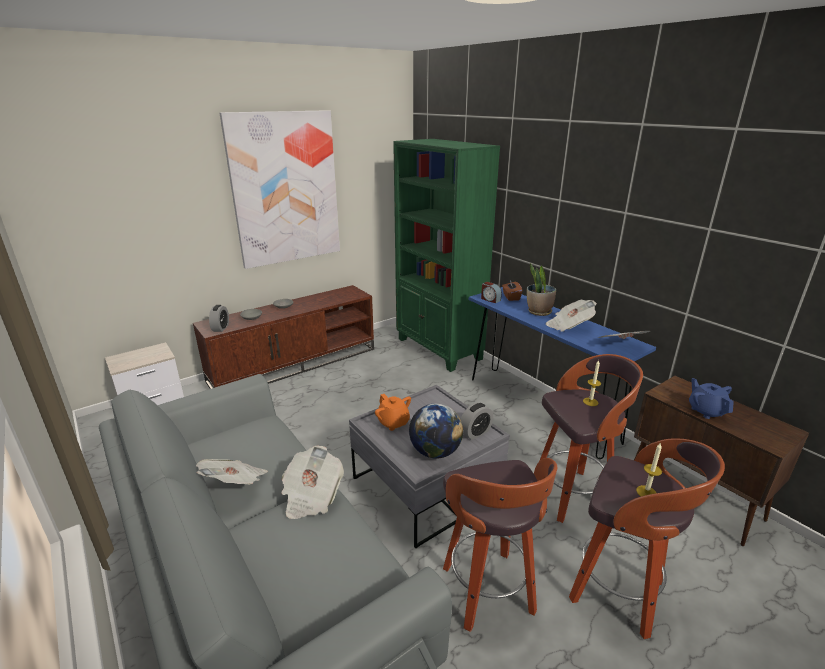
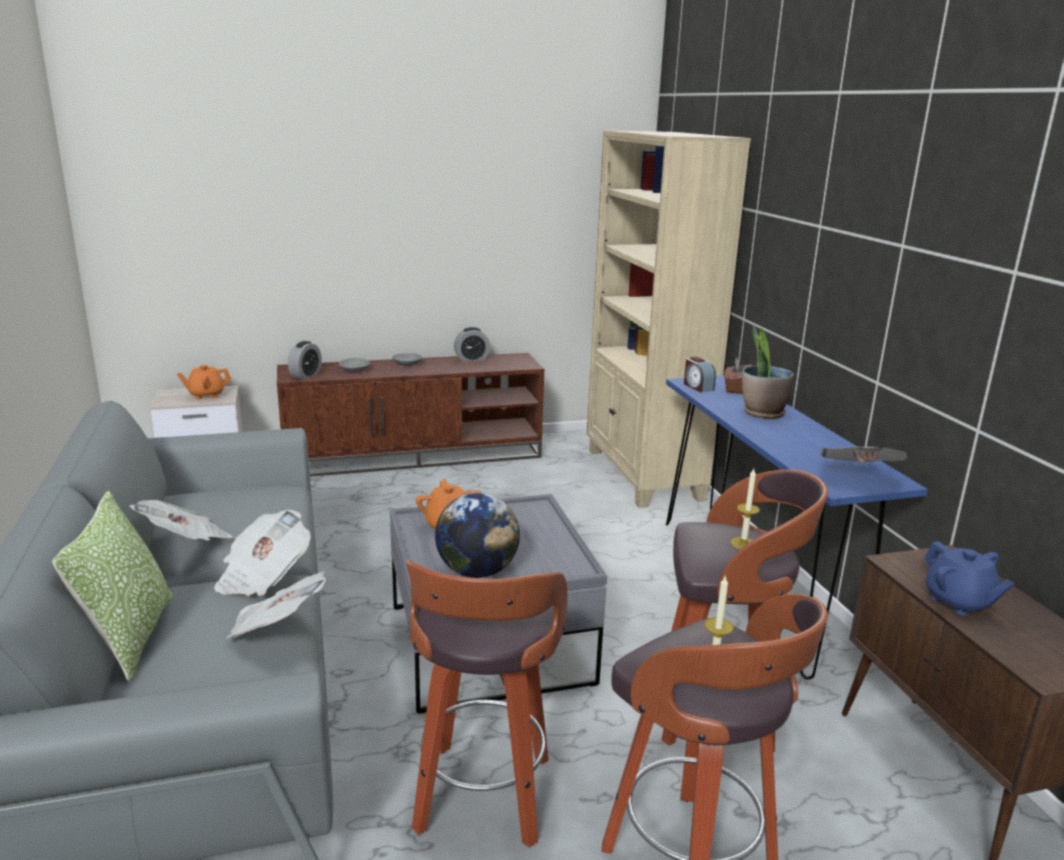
camera: 20 degrees right, 5 degrees down
picture [220,110,340,269] -> none
green bookcase [393,139,500,372] -> beige bookcase [587,130,751,508]
alarm clock [461,403,494,440] -> alarm clock moved to [454,327,490,361]
newspaper [546,299,597,332] -> newspaper moved to [226,571,326,639]
blue teapot [689,378,734,419] -> blue teapot turned 150 degrees clockwise [924,541,1015,616]
none -> pillow [52,490,173,681]
none -> orange teapot [177,365,231,399]

